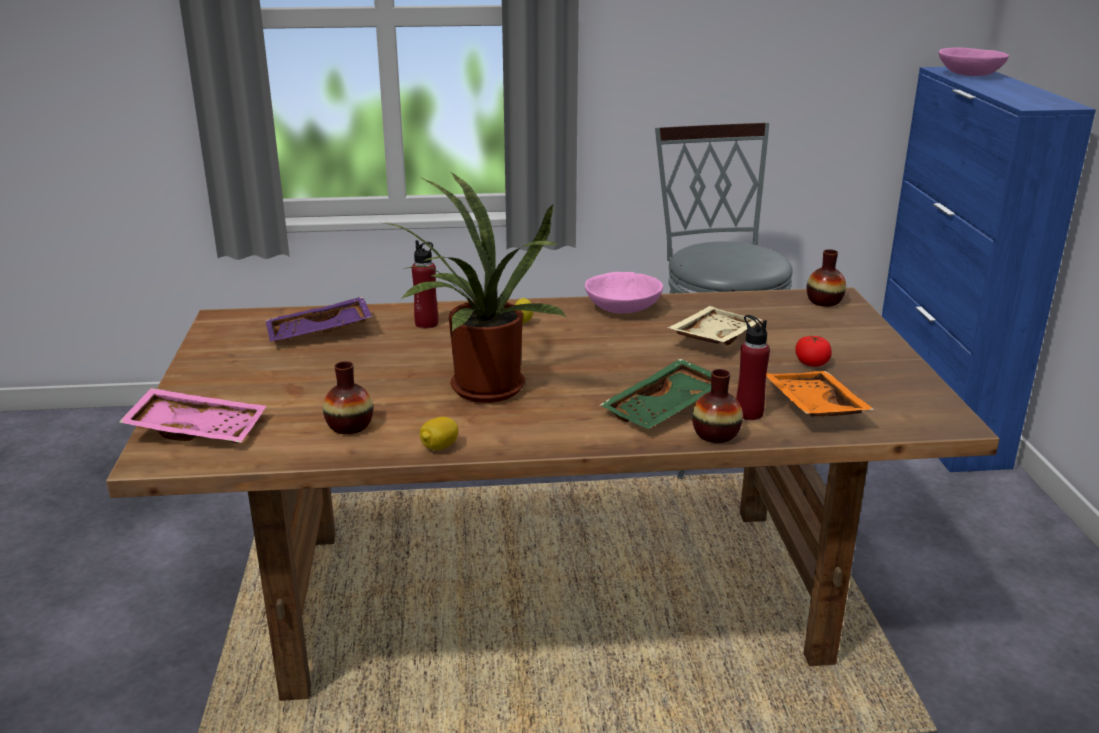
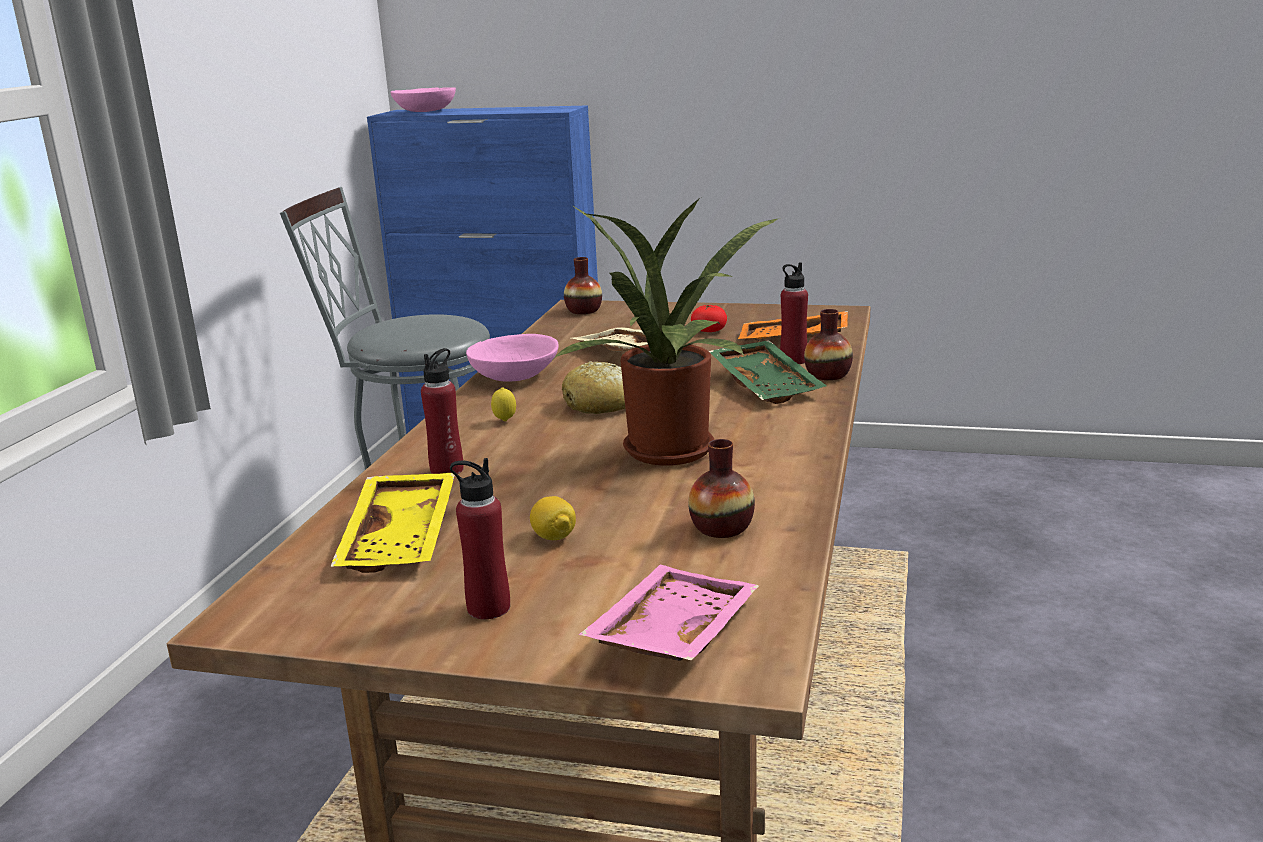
camera: 70 degrees left, 5 degrees down
purple tray [265,296,372,342] -> yellow tray [330,473,455,573]
lemon [420,417,459,450] -> lemon moved to [530,496,576,540]
none -> red bottle [450,458,510,619]
none -> bread [562,361,625,414]

